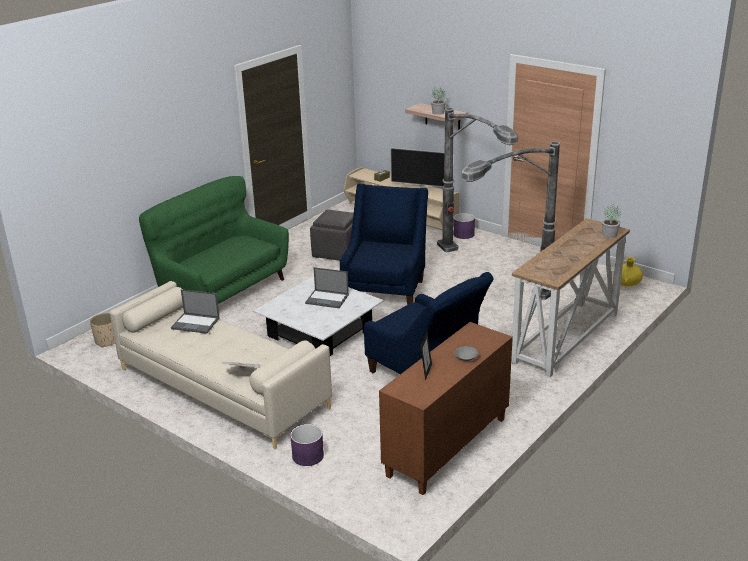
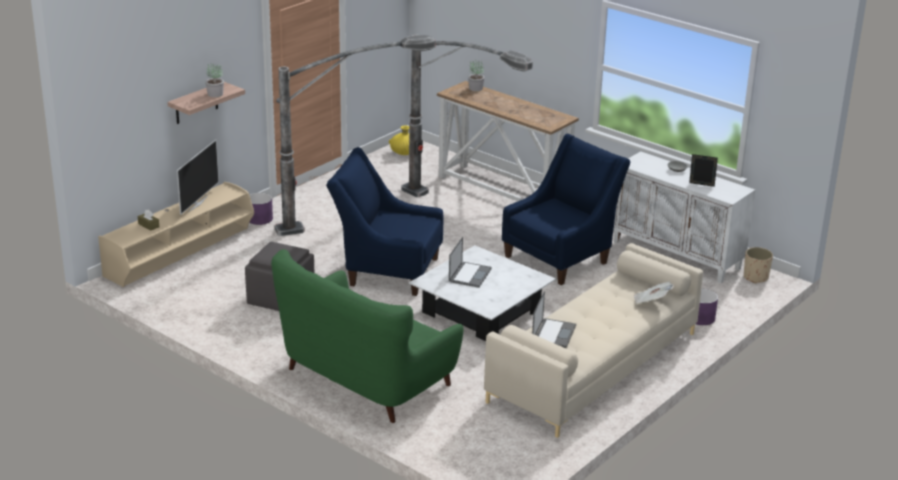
camera: 90 degrees left, 0 degrees up
beige planter [90,313,115,347] -> beige planter moved to [744,247,773,284]
brown cabinet [379,322,513,495] -> white cabinet [613,151,755,283]

